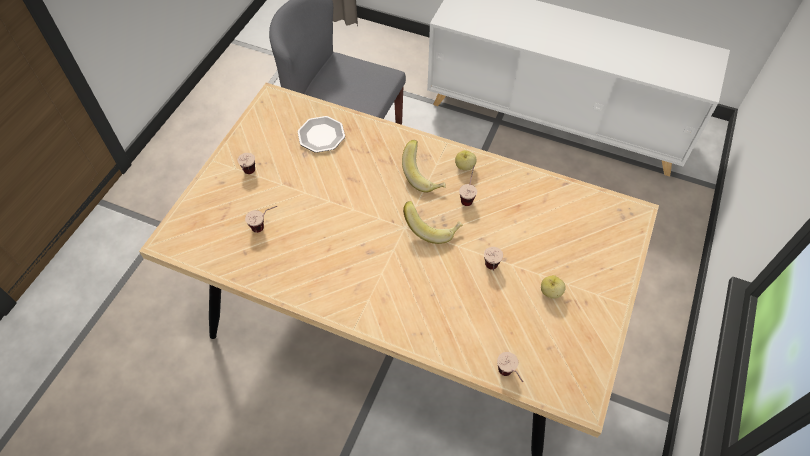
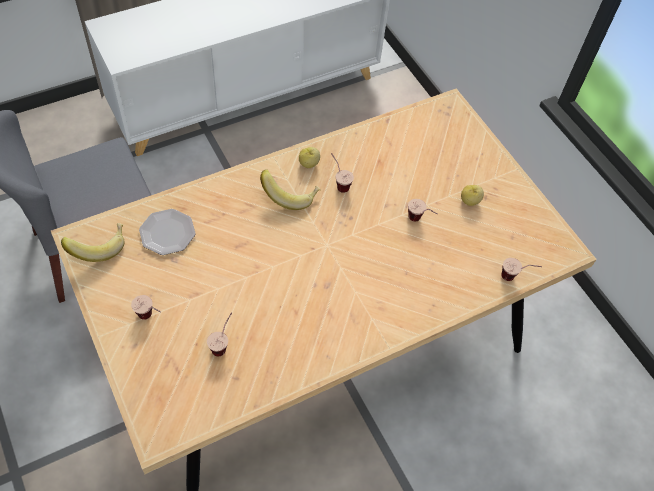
camera: 55 degrees left, 0 degrees up
banana [403,201,463,244] -> banana moved to [61,223,124,262]

